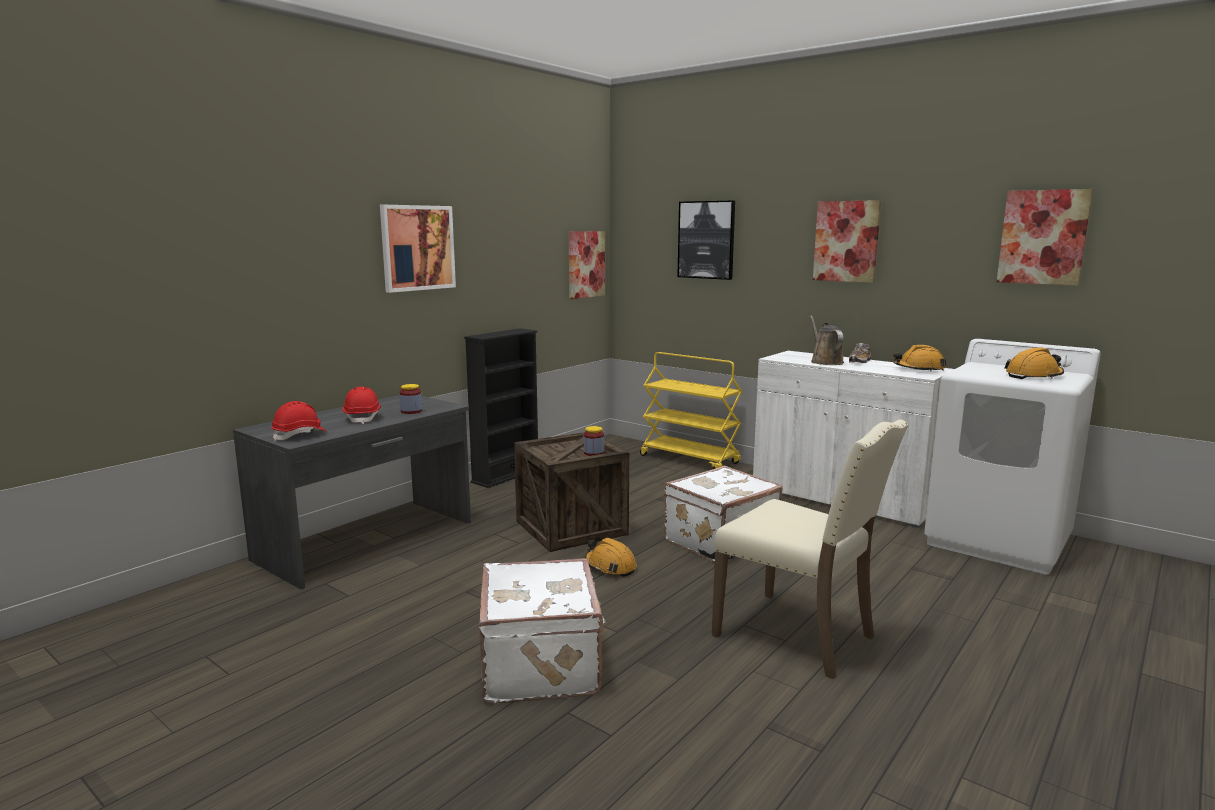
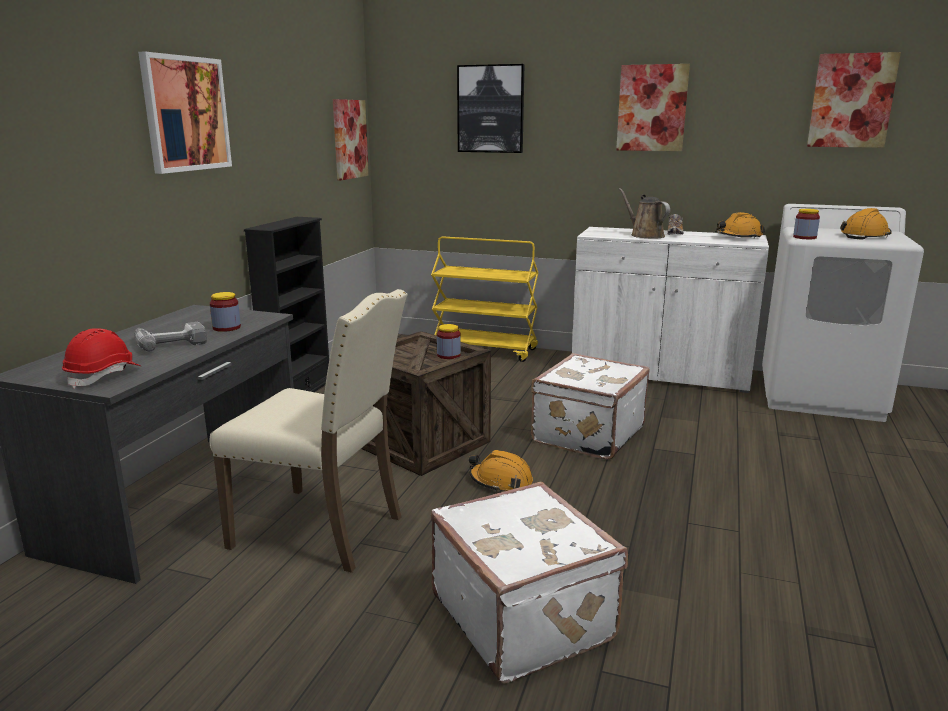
camera: 20 degrees left, 5 degrees up
red hard hat [342,387,381,424] -> power drill [134,322,207,352]
beige chair [712,419,909,679] -> beige chair moved to [209,289,408,573]
none -> jar [793,209,820,239]

